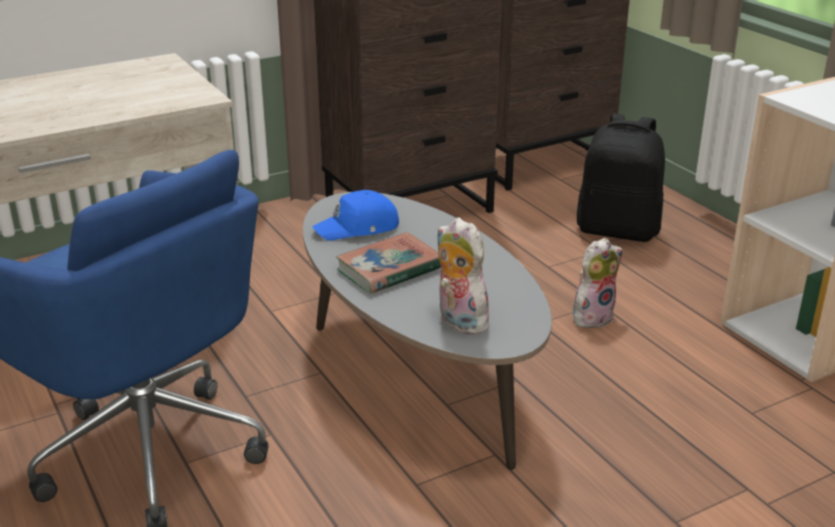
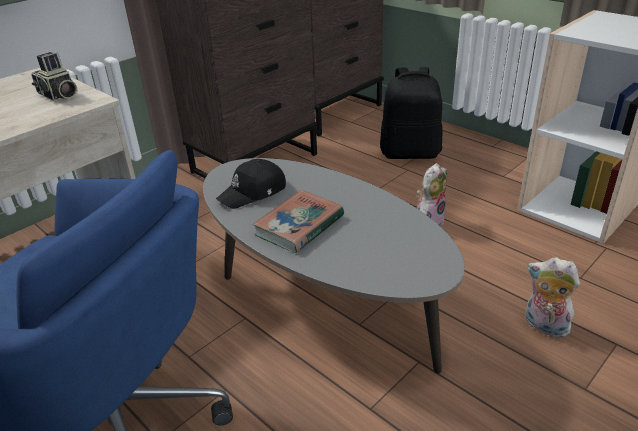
camera: 15 degrees left, 5 degrees up
blue cap [312,190,399,241] -> black cap [216,159,286,209]
plush toy [436,217,491,335] -> plush toy moved to [525,257,580,338]
none -> camera [31,52,77,101]

